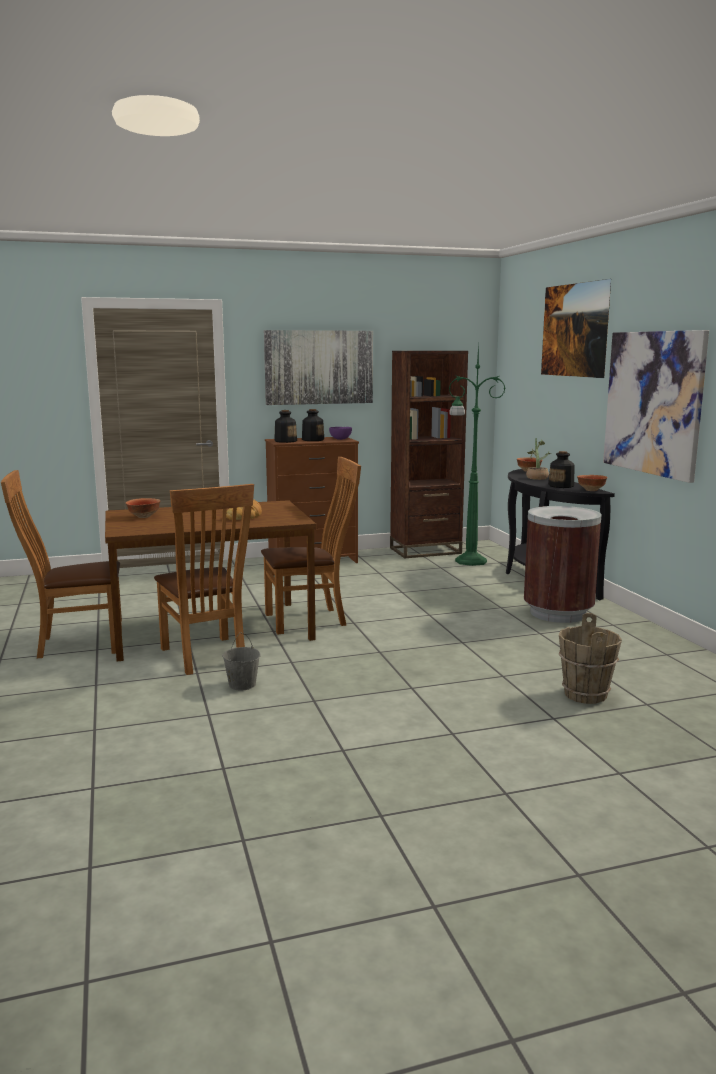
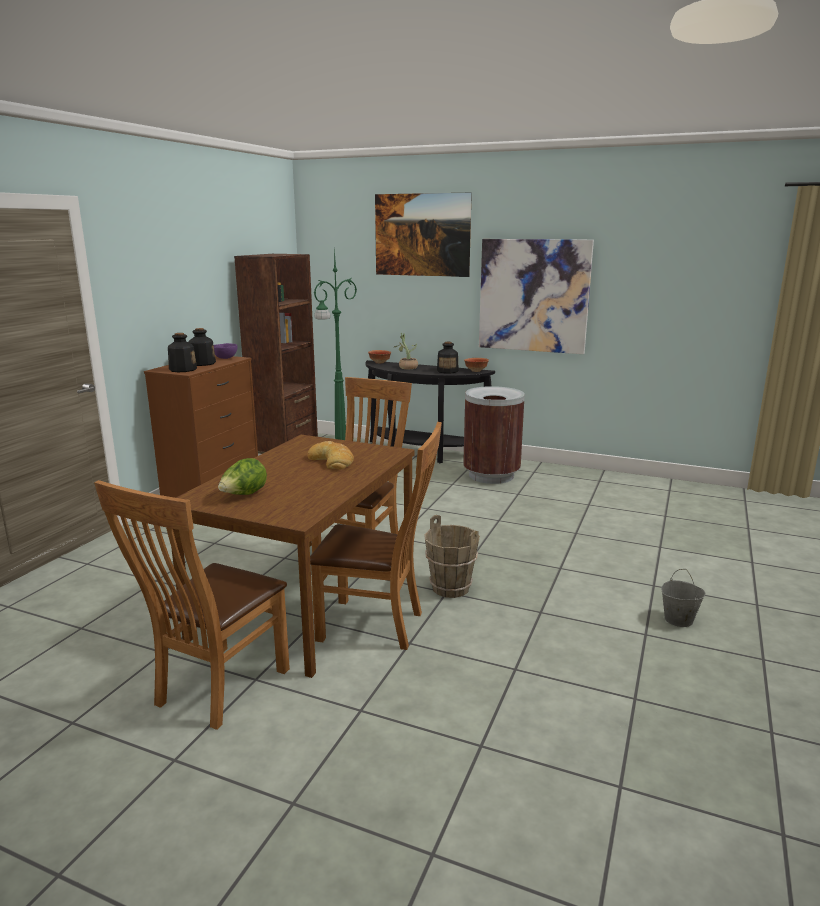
camera: 50 degrees left, 5 degrees up
bowl [126,498,160,518] -> lettuce [218,458,267,495]
grey bucket [222,632,261,690] -> grey bucket moved to [661,569,705,627]
picture [264,330,373,405] -> none
brown bucket [559,613,622,704] -> brown bucket moved to [424,515,480,598]

